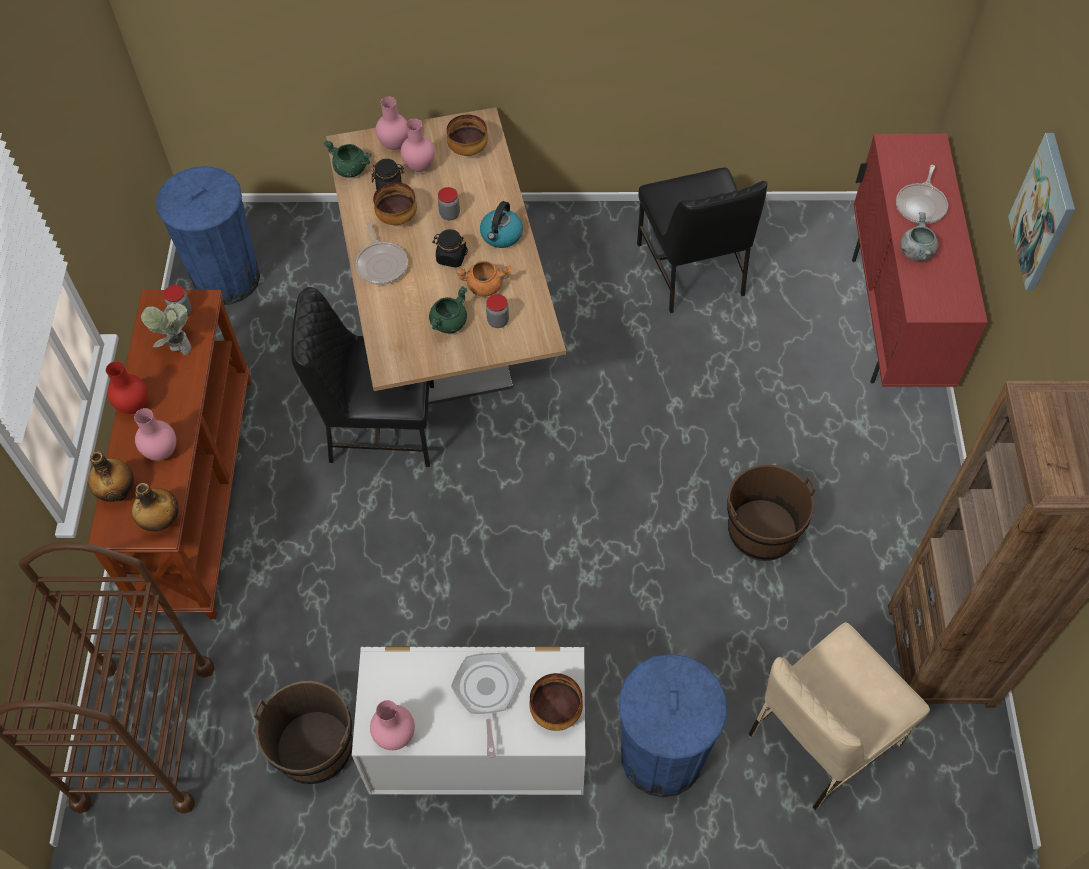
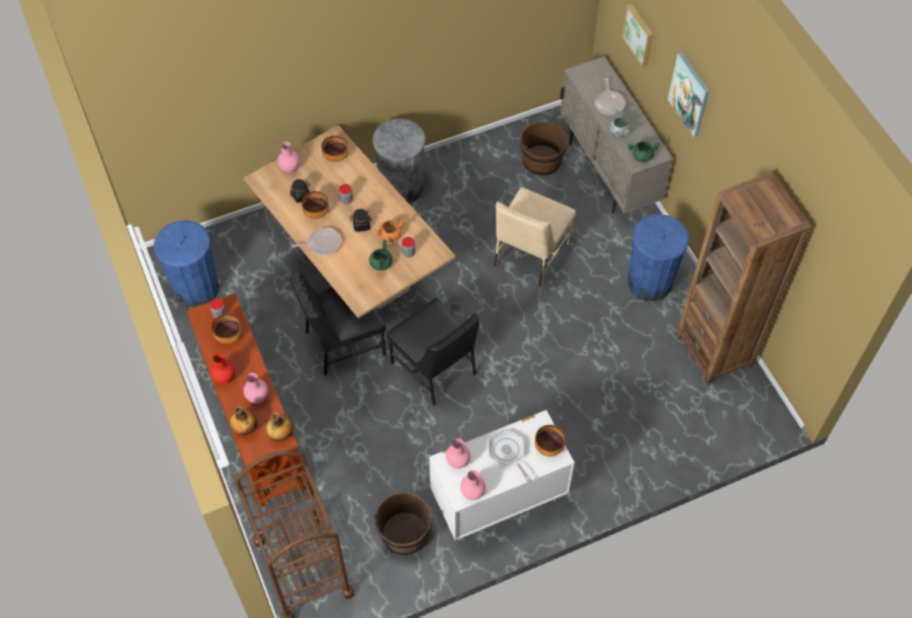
camera: 25 degrees left, 0 degrees up
potted plant [141,303,191,355] -> bowl [212,314,242,344]
green cooking pot [324,140,371,178] -> green cooking pot moved to [628,141,660,162]
frying pan [356,223,408,285] -> frying pan turned 60 degrees counterclockwise [292,227,341,255]
pink vase [401,119,435,172] -> pink vase moved to [446,438,471,469]
kettle [480,201,523,248] -> none
blue trash can [619,654,727,798] -> blue trash can moved to [628,214,689,302]
black chair [637,167,767,313] -> black chair moved to [386,298,479,405]
brown bucket [727,464,816,561] -> brown bucket moved to [520,120,567,176]
beige chair [748,622,930,811] -> beige chair moved to [494,187,576,287]
red cabinet [852,134,988,387] -> beige cabinet [560,56,673,214]
none -> grey trash can [372,118,426,204]
none -> picture [622,4,653,67]

